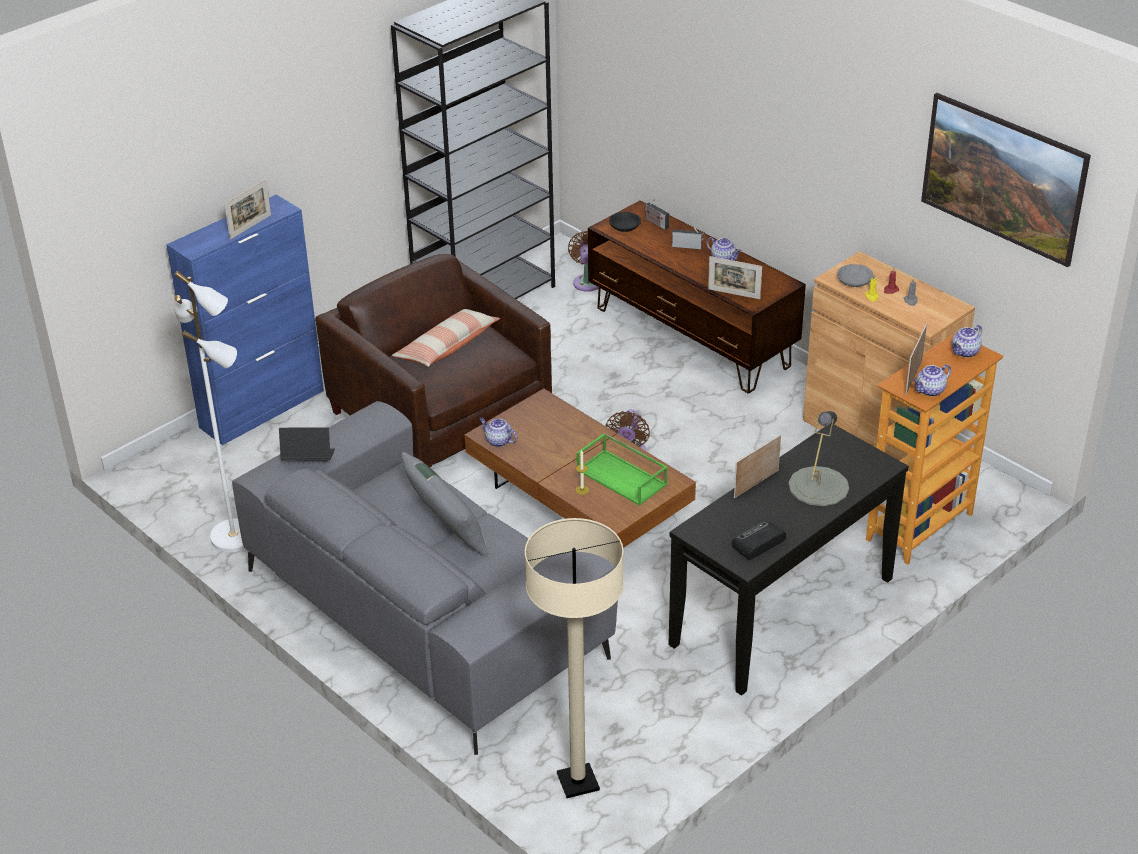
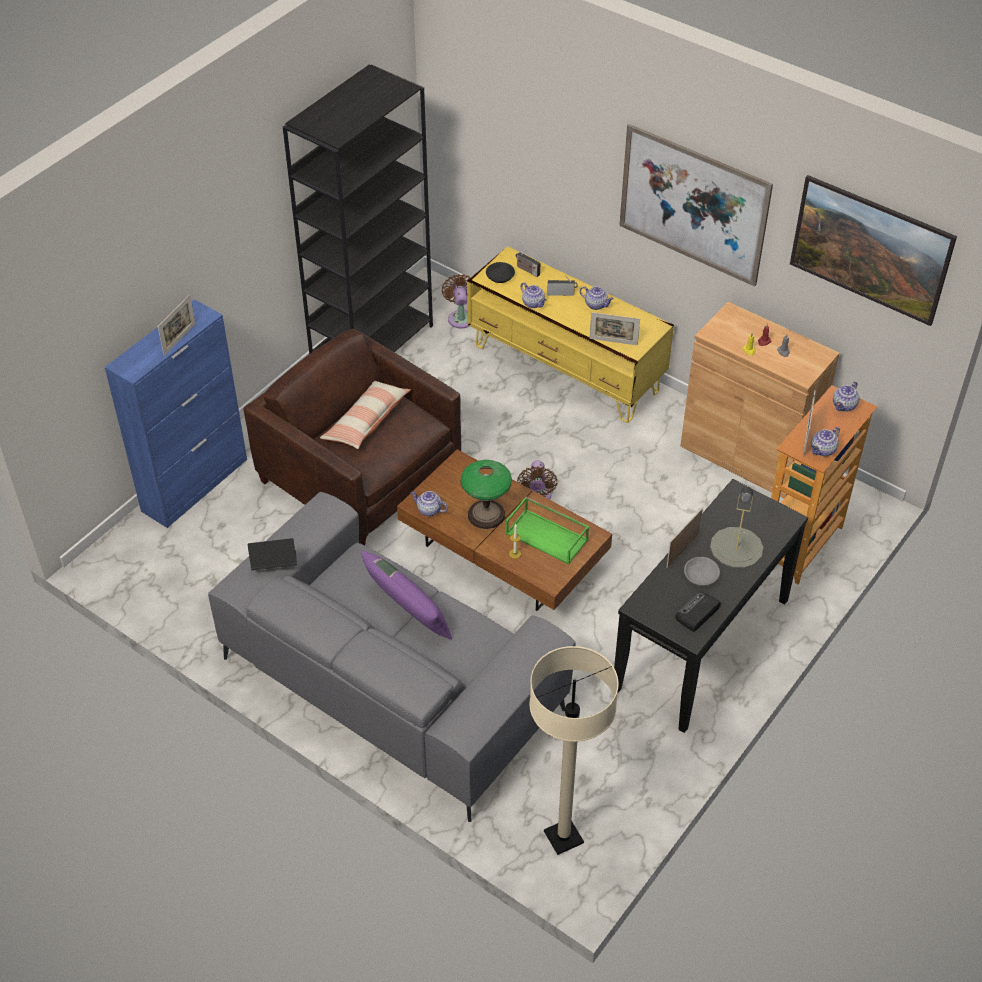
camera: 10 degrees left, 10 degrees up
white floor lamp [174,271,245,552] -> none
grey pillow [402,452,488,557] -> purple pillow [361,551,452,640]
brown tv stand [588,200,806,393] -> yellow tv stand [467,246,674,423]
grey bowl [837,264,873,287] -> grey bowl moved to [684,557,720,586]
none -> table lamp [461,460,512,529]
none -> teapot [521,282,546,308]
none -> picture [619,124,773,287]

